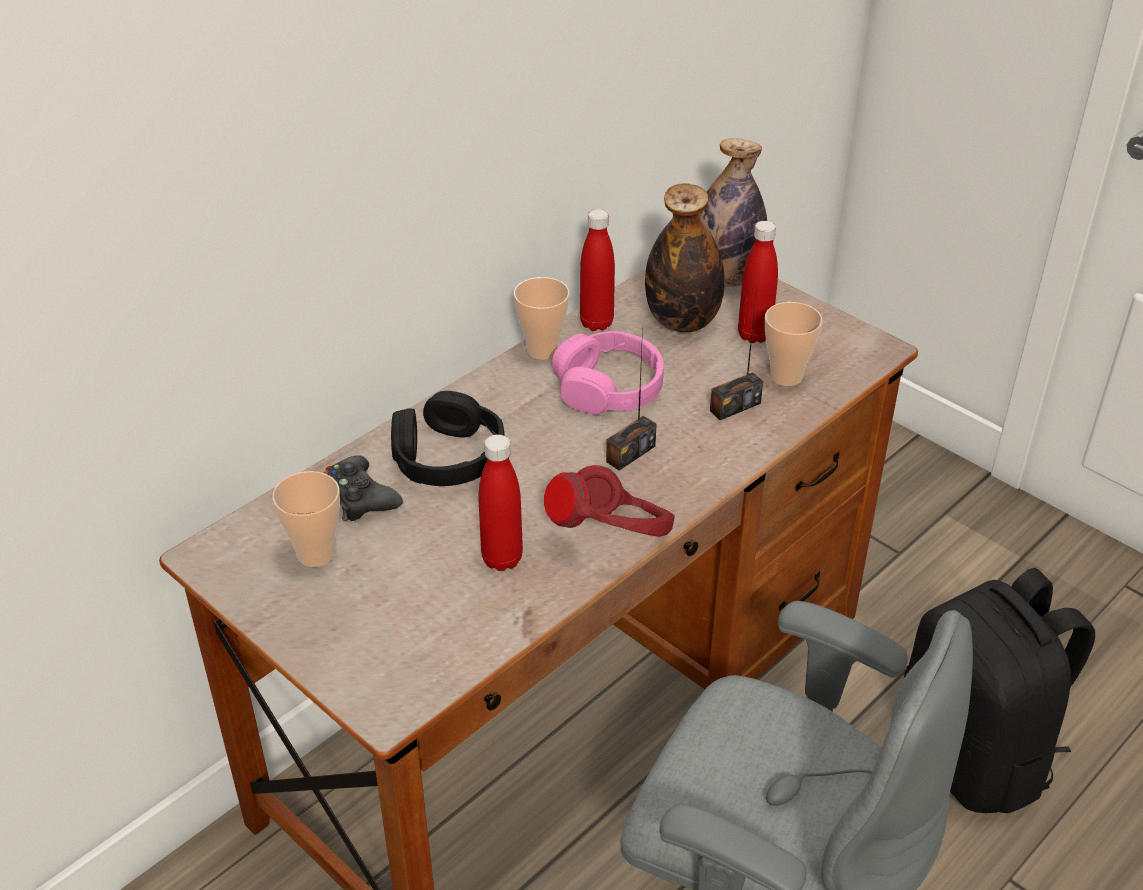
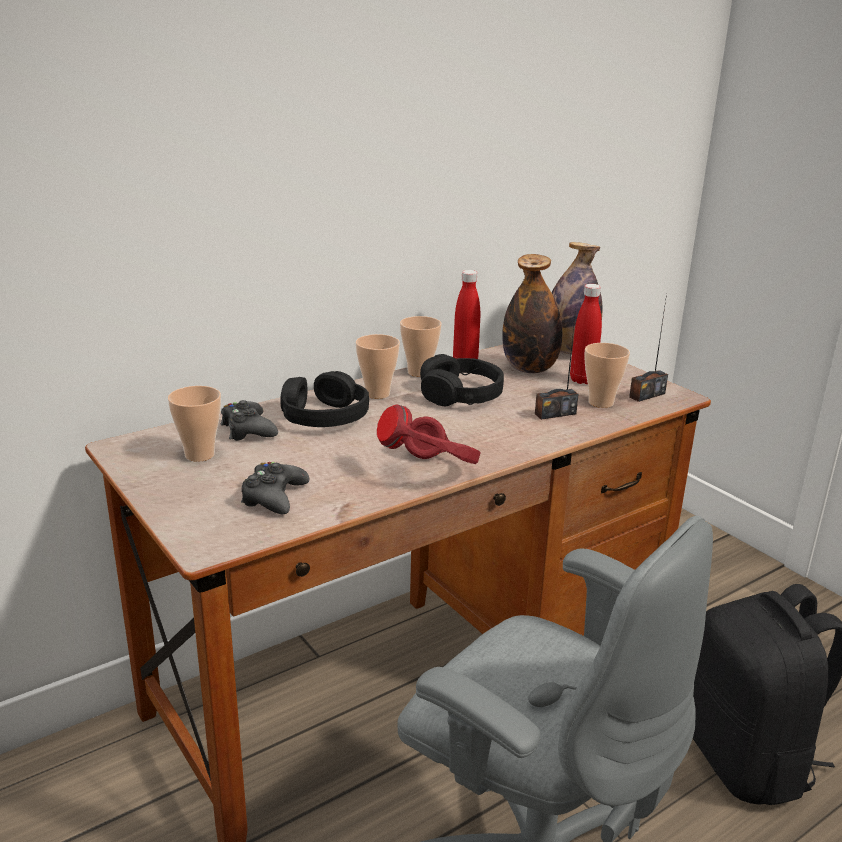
camera: 10 degrees right, 15 degrees down
red bottle [479,434,523,571] -> none
pink headphones [552,331,664,414] -> black headphones [420,354,504,406]
radio [606,326,657,471] -> radio moved to [629,294,668,402]
none -> black game controller [241,462,309,514]
none -> cup [356,334,400,399]

